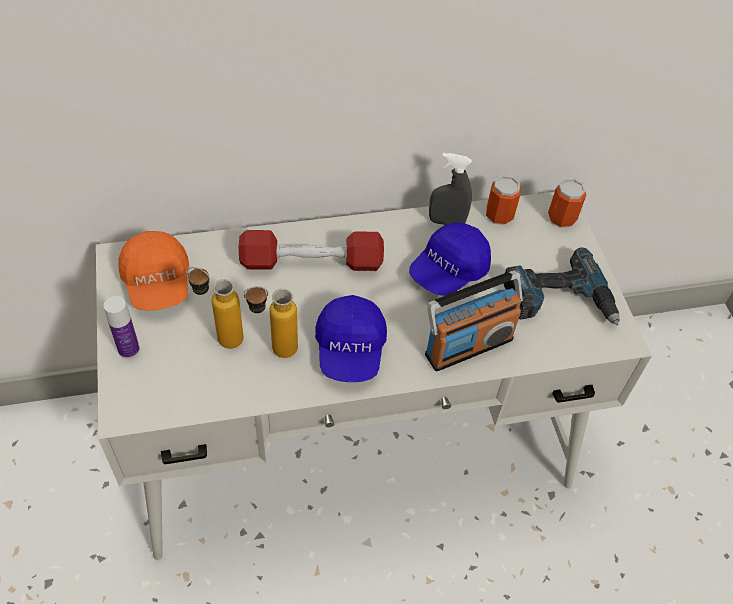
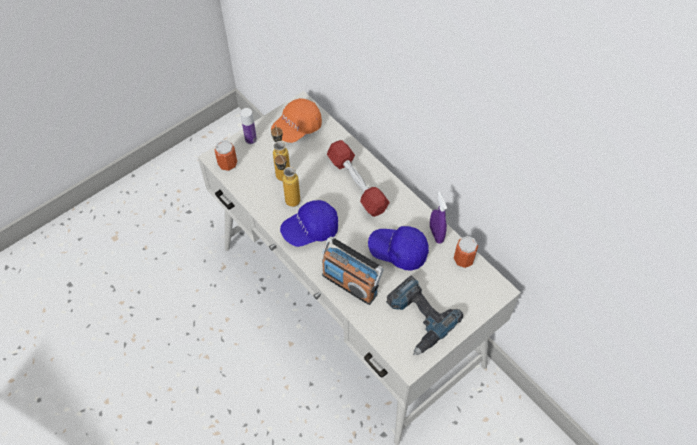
camera: 65 degrees right, 5 degrees up
grey spray bottle [429,153,472,225] -> purple spray bottle [430,191,447,244]
can [548,179,586,228] -> can moved to [214,140,237,171]

